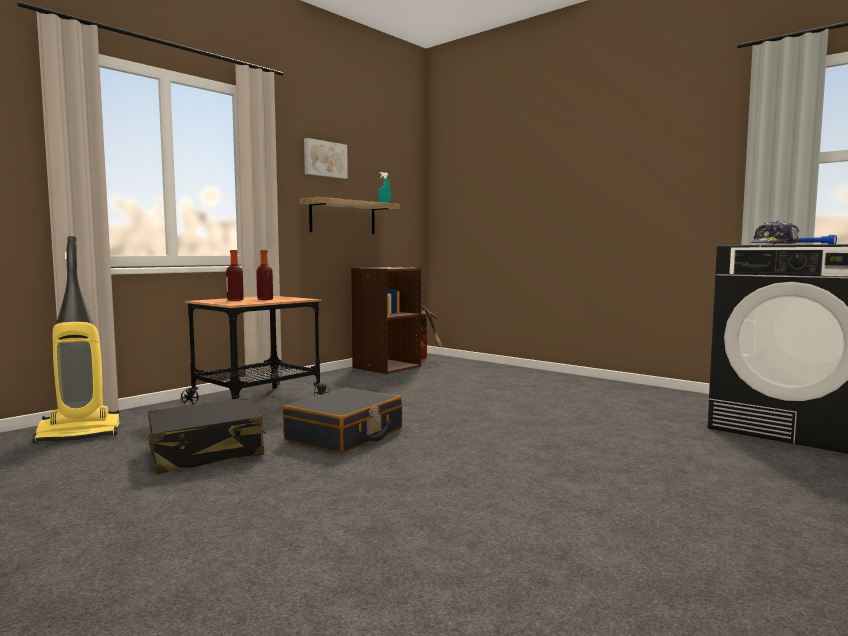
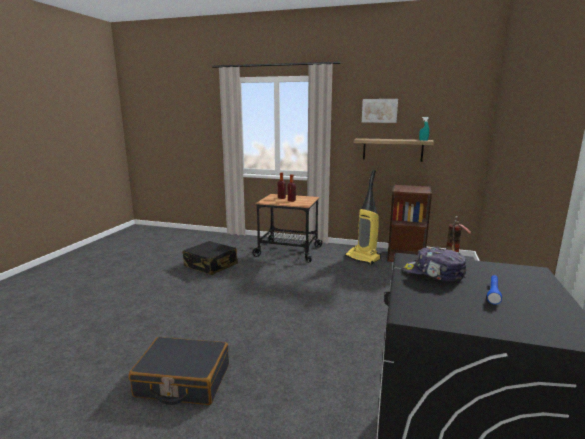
camera: 65 degrees right, 10 degrees up
vacuum cleaner [32,236,120,443] -> vacuum cleaner moved to [345,170,381,265]
black suitcase [282,388,402,453] -> black suitcase moved to [129,337,229,405]

